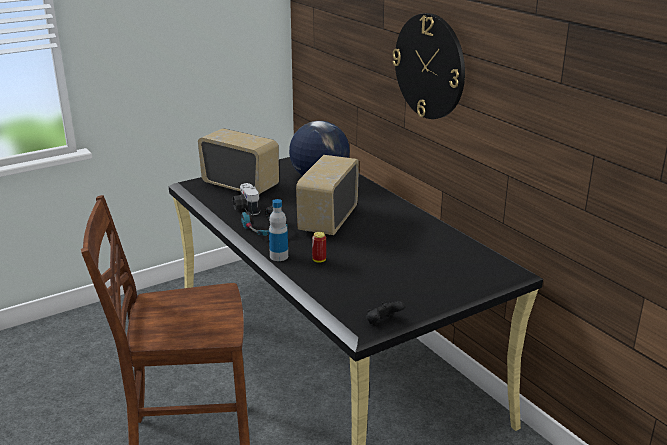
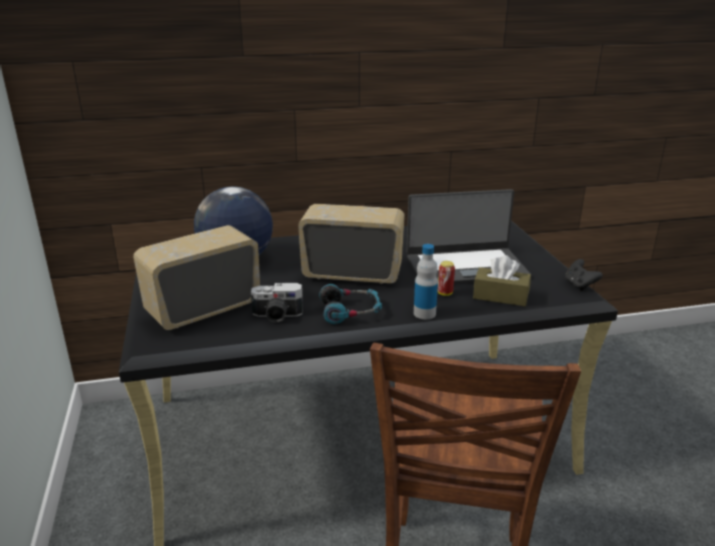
camera: 70 degrees left, 0 degrees up
radio [296,155,359,235] -> radio turned 150 degrees clockwise [298,204,405,284]
wall clock [392,13,465,119] -> none
none -> laptop [406,189,531,284]
none -> brown tissue box [473,255,531,306]

